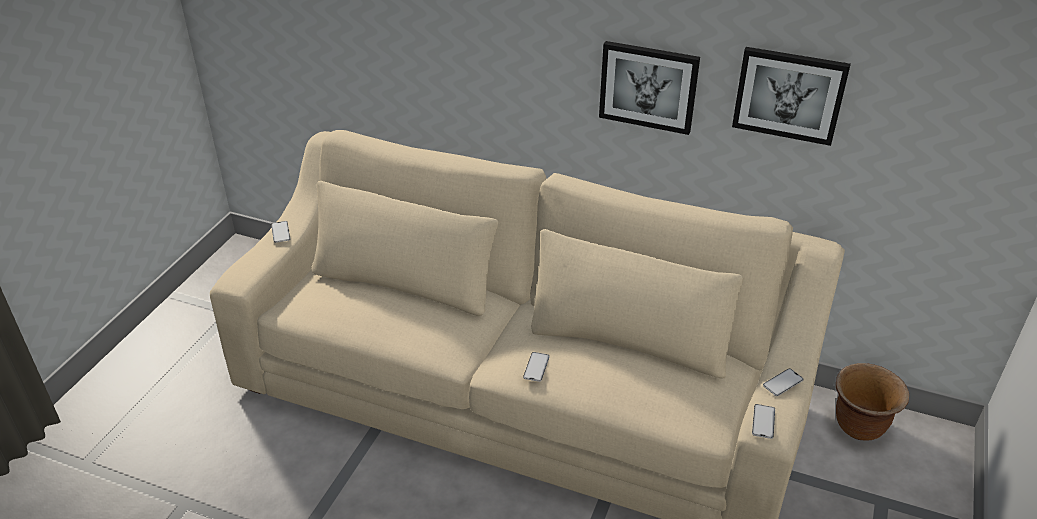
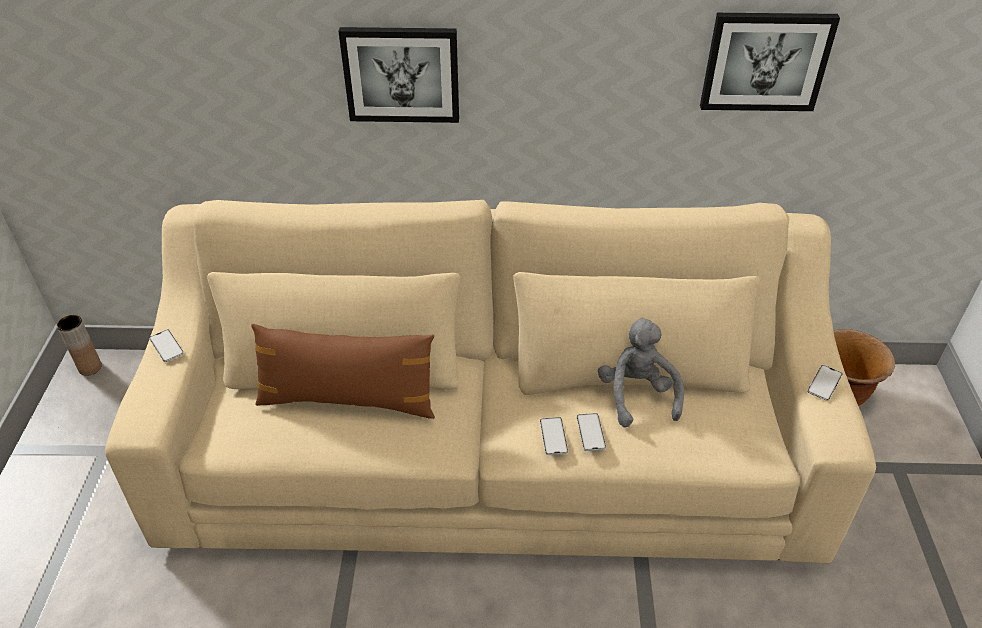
camera: 20 degrees left, 5 degrees up
picture [599,41,700,135] -> picture moved to [338,27,459,123]
phone [752,404,775,439] -> phone moved to [577,413,606,451]
none -> brown vase [57,315,102,376]
none -> brown pillow [251,324,435,419]
none -> grey plush toy [598,318,684,428]

